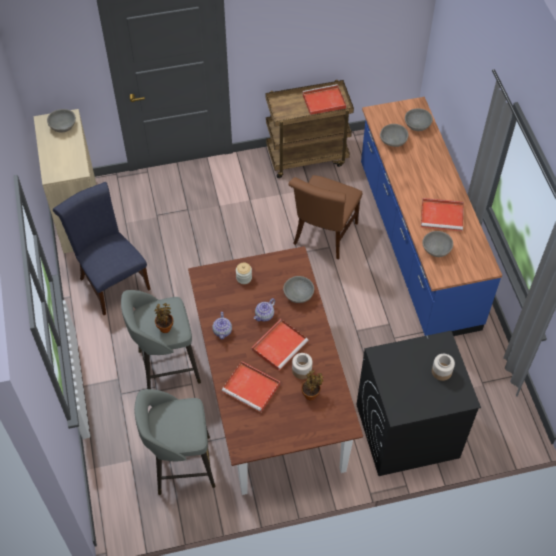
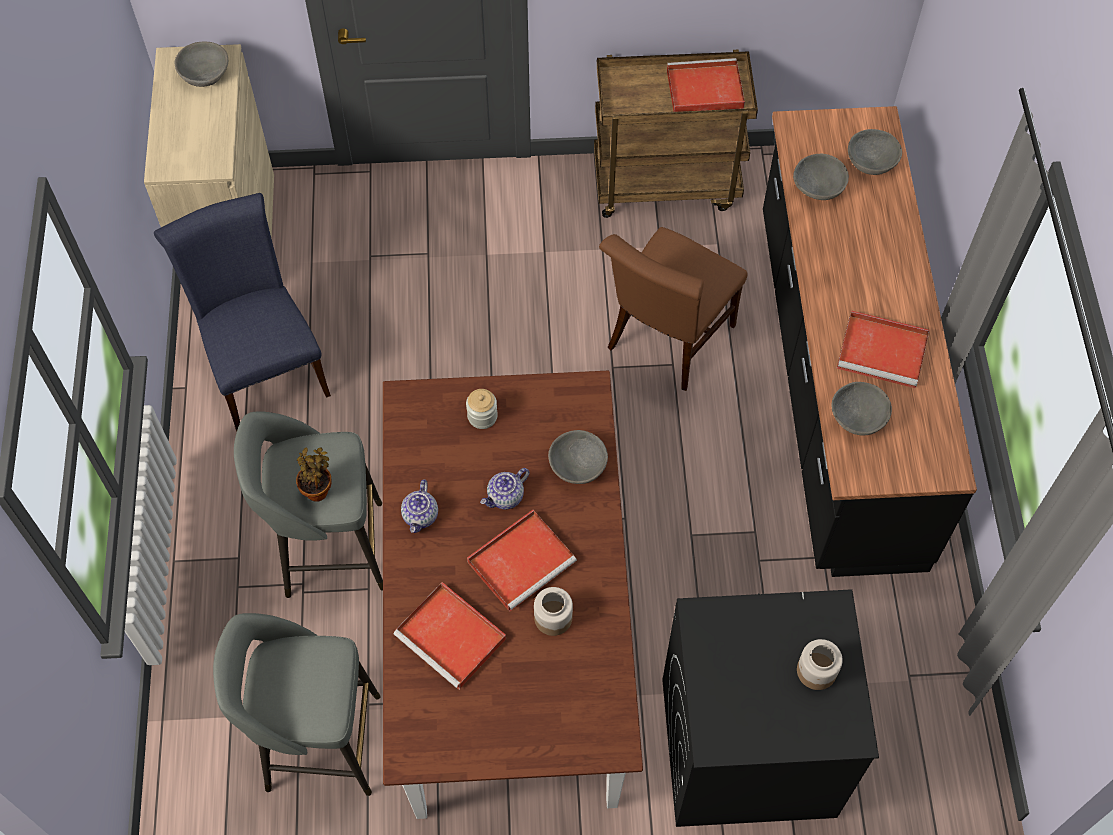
camera: 10 degrees right, 5 degrees up
potted plant [301,370,324,400] -> none
blue counter [361,97,502,336] -> black counter [763,106,977,577]

